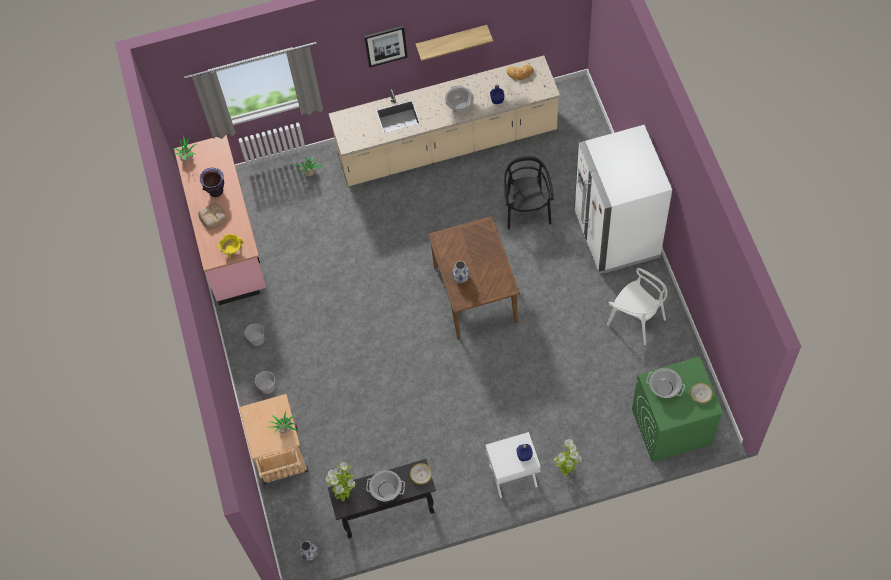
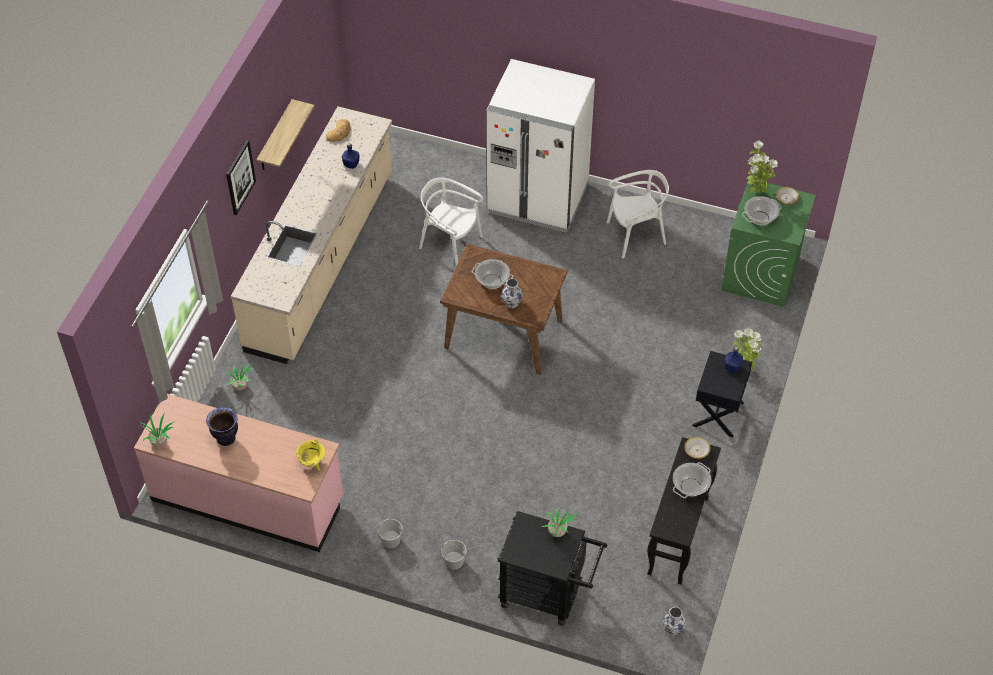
camera: 60 degrees left, 10 degrees down
bread [198,202,227,230] -> none
beige cart [239,394,308,484] -> black cart [497,511,607,626]
potted plant [325,462,355,502] -> potted plant moved to [747,140,778,193]
cooking pot [445,85,474,114] -> cooking pot moved to [472,259,513,289]
white nightstand [486,432,541,498] -> black nightstand [692,351,752,437]
black chair [504,156,554,229] -> white chair [419,178,483,266]

